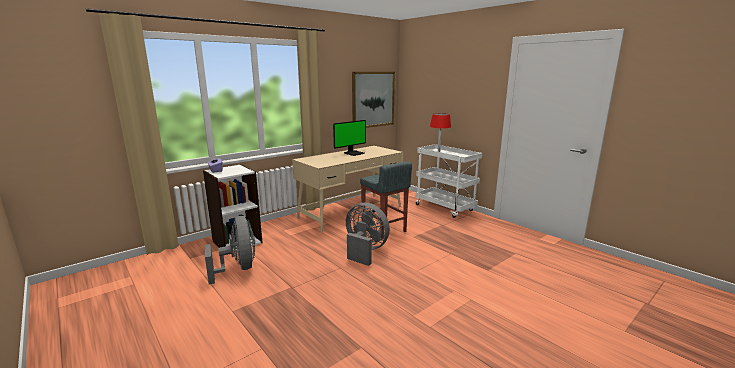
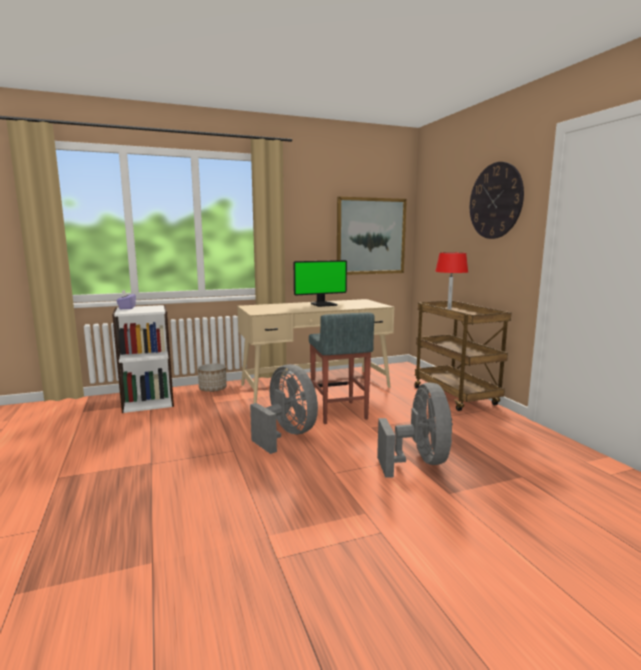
camera: 20 degrees right, 5 degrees down
grey fan [205,216,255,284] -> grey fan moved to [377,382,453,478]
white cart [415,144,483,218] -> brown cart [414,301,511,411]
none -> planter [198,363,227,392]
none -> wall clock [470,162,524,239]

